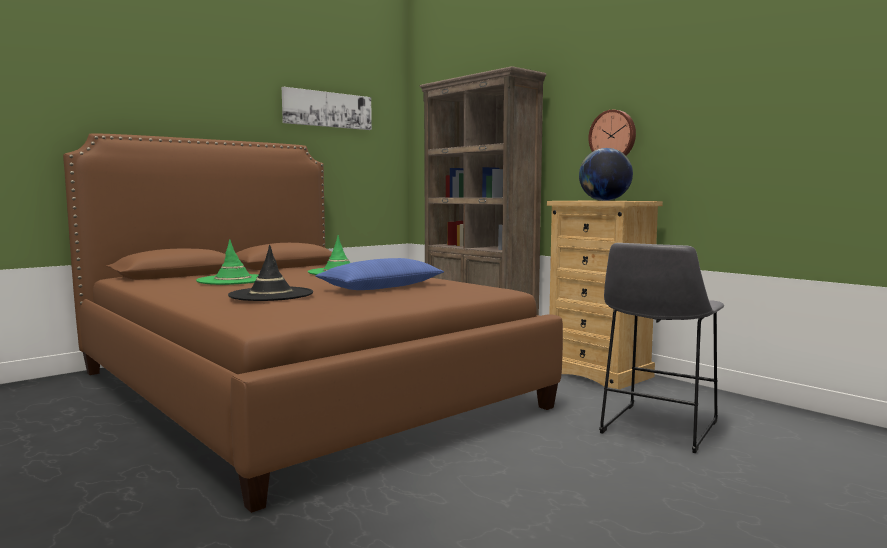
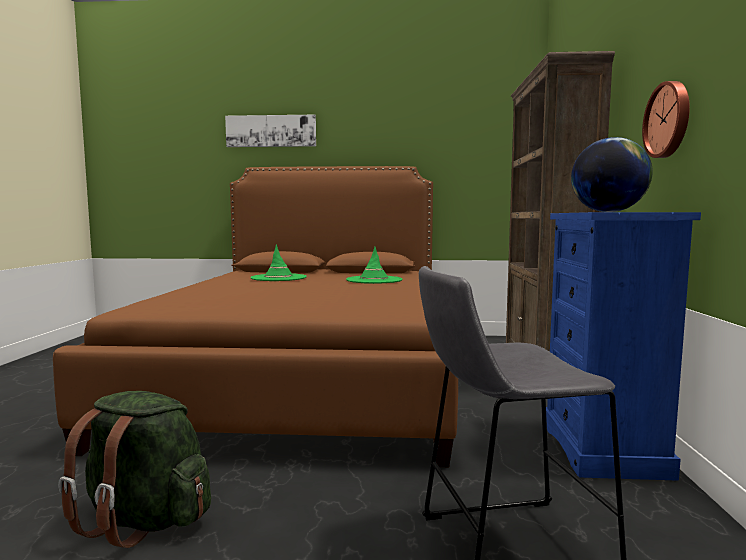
camera: 45 degrees right, 0 degrees up
black hat [228,245,313,301] -> none
picture [282,87,372,130] -> picture moved to [225,115,316,147]
blue pillow [315,258,444,290] -> none
beige dresser [547,201,663,389] -> blue dresser [546,212,701,481]
none -> green backpack [58,391,211,548]

